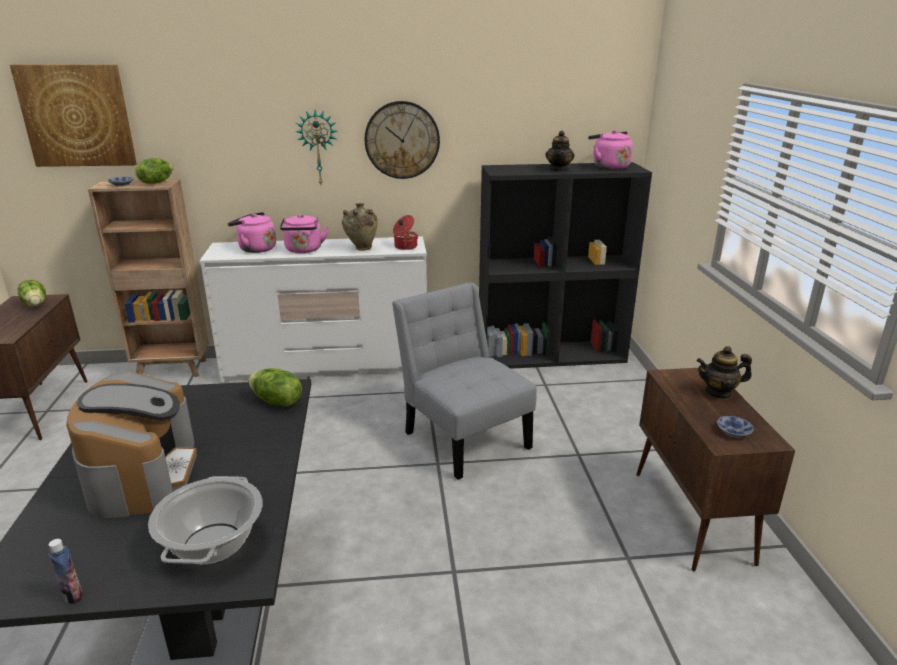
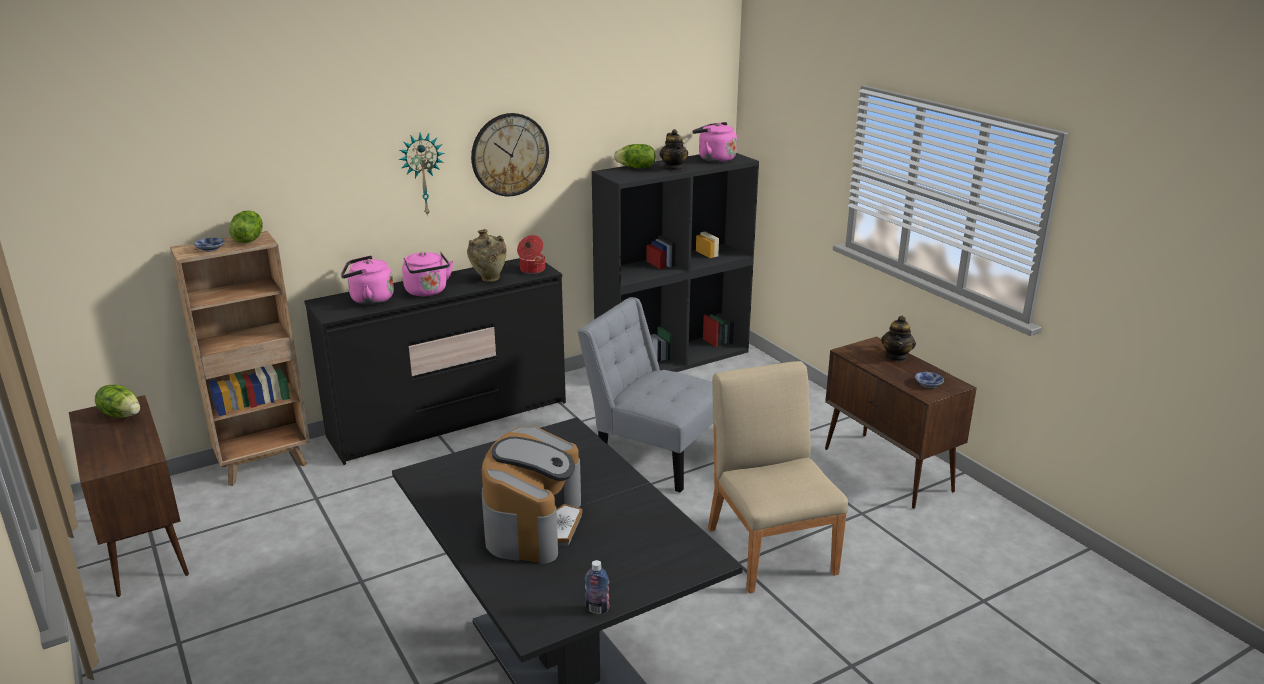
camera: 25 degrees left, 0 degrees up
picture [10,64,137,167] -> none
coffee machine [66,371,197,518] -> coffee machine turned 45 degrees clockwise [482,426,582,563]
cooking pot [148,476,262,564] -> none
white dresser [200,236,427,383] -> black dresser [304,258,566,465]
lettuce [248,368,302,406] -> lettuce moved to [614,144,656,168]
teapot [697,346,752,399] -> teapot turned 45 degrees counterclockwise [881,316,916,361]
none -> beige chair [708,361,848,593]

